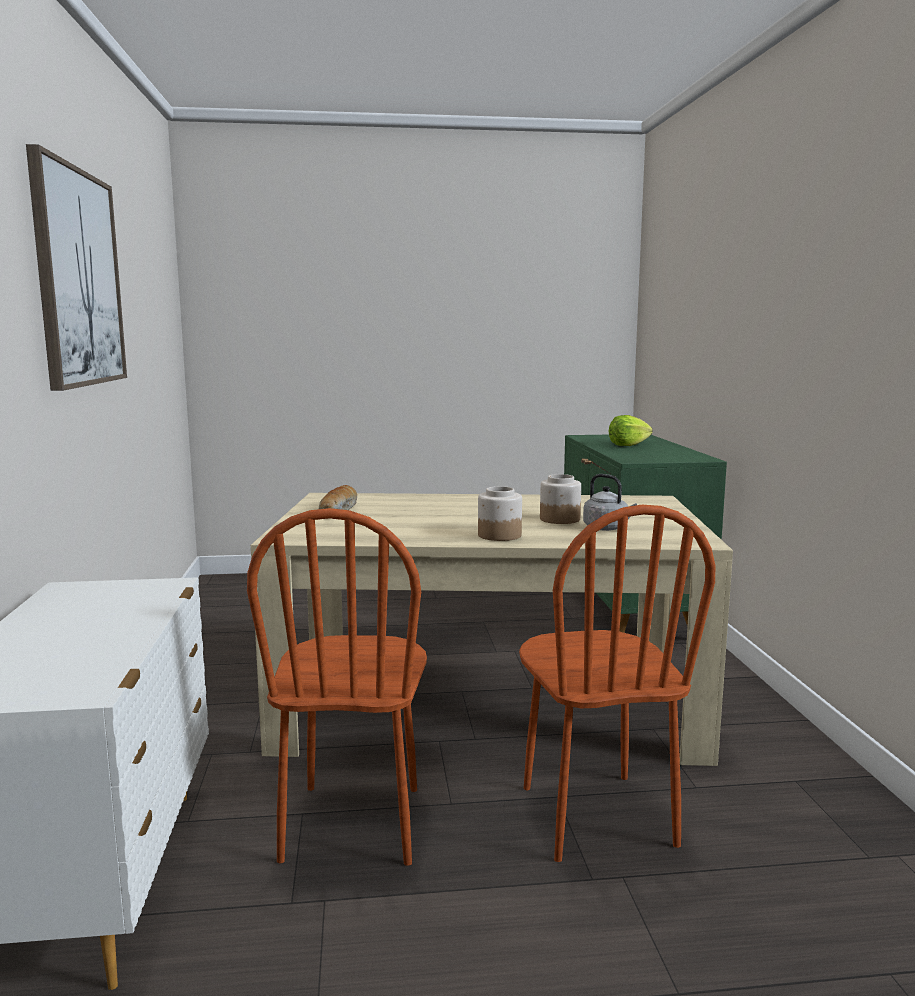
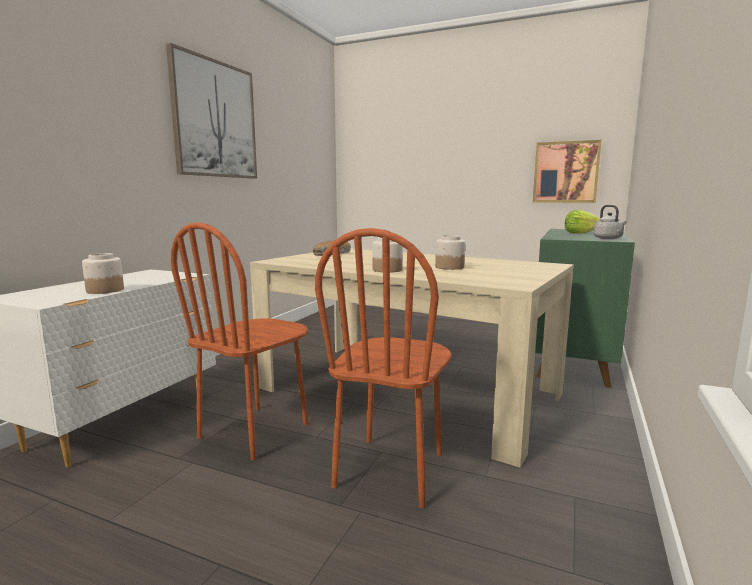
camera: 30 degrees right, 0 degrees up
grey kettle [583,474,637,531] -> grey kettle moved to [593,205,627,239]
none -> jar [82,253,124,294]
none -> picture [533,140,602,203]

